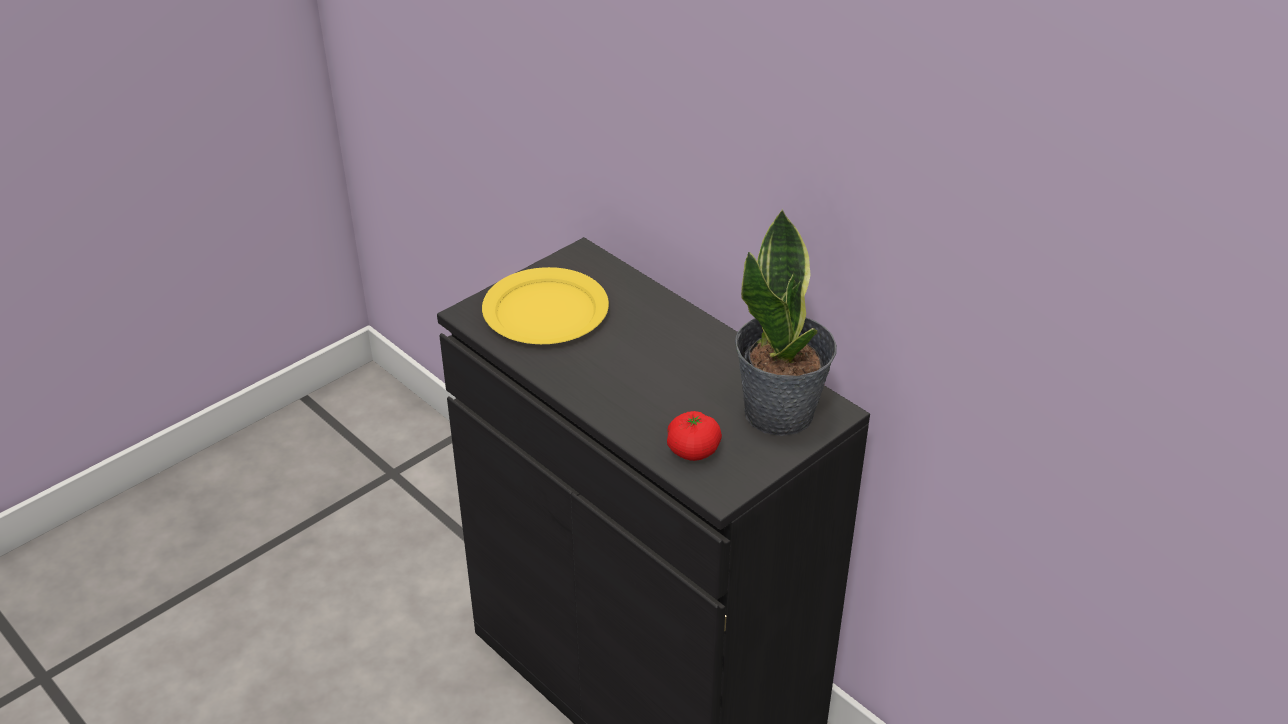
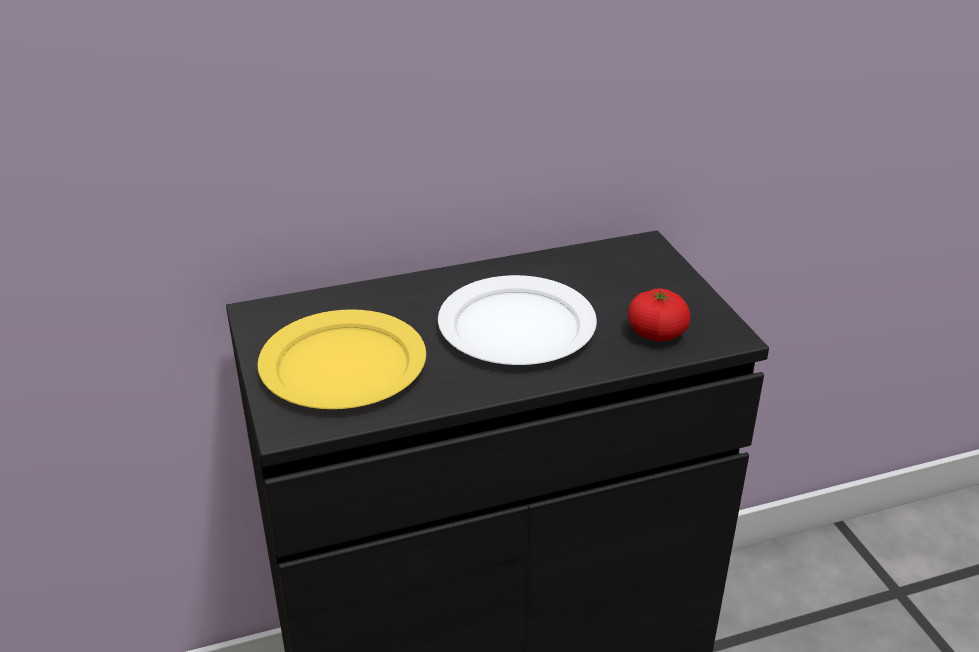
camera: 65 degrees left, 5 degrees down
potted plant [735,208,837,436] -> none
none -> white plate [438,275,597,365]

